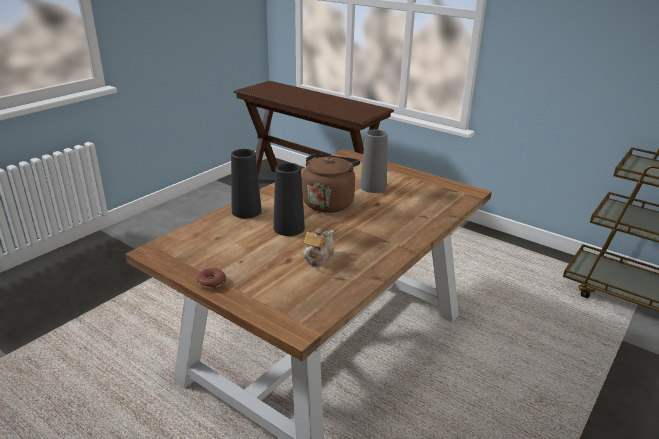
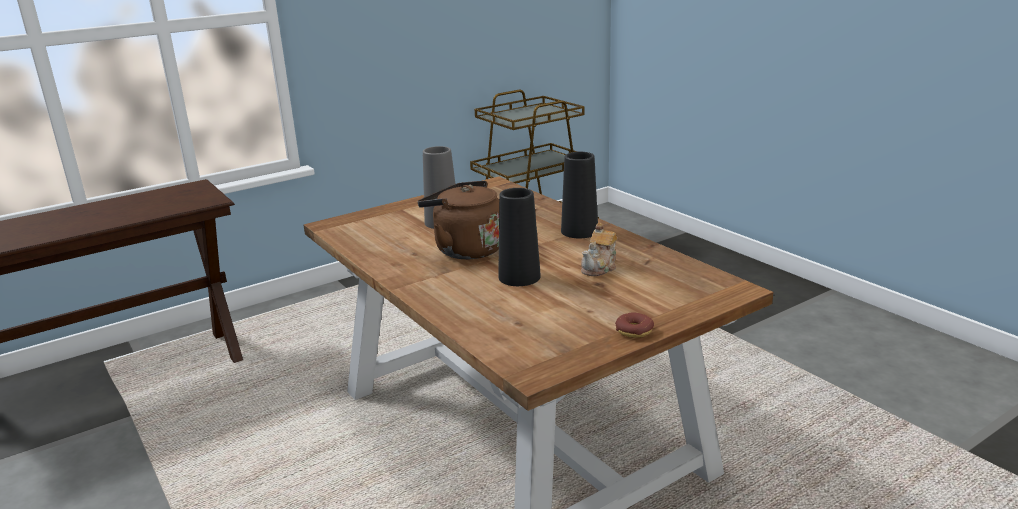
camera: 70 degrees left, 5 degrees down
black vase [231,149,262,219] -> black vase moved to [561,152,598,238]
teapot [304,229,334,266] -> teapot turned 105 degrees counterclockwise [581,223,617,276]

